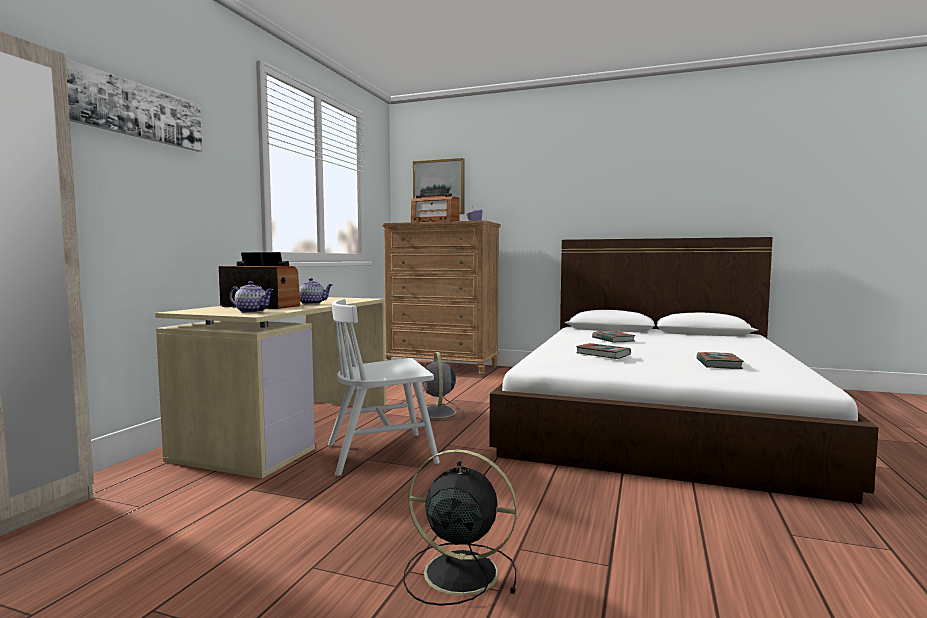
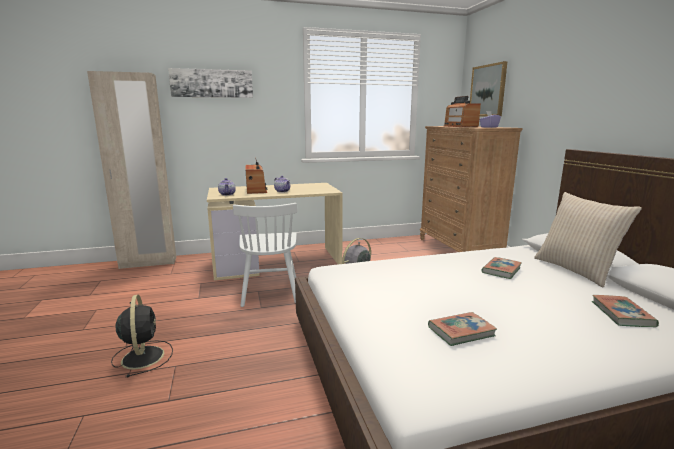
camera: 55 degrees right, 10 degrees up
white chair [328,299,440,476] -> white chair turned 135 degrees counterclockwise [233,203,297,307]
book [576,343,631,359] -> book moved to [592,295,659,327]
none -> beige pillow [534,192,642,288]

